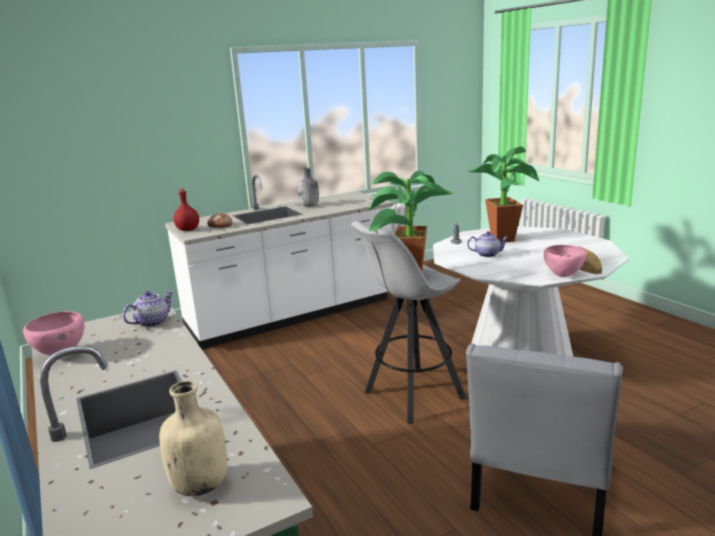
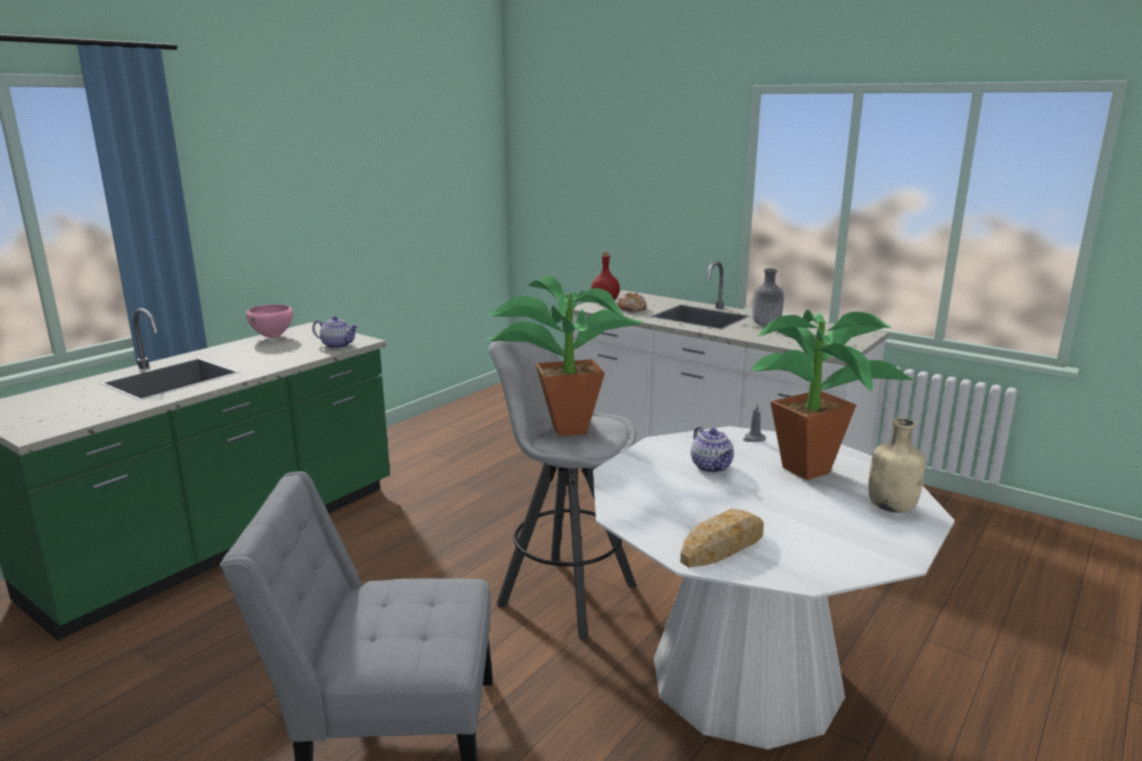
camera: 65 degrees right, 0 degrees up
beige bottle [159,381,227,496] -> beige bottle moved to [868,418,925,513]
pink bowl [544,245,586,277] -> none

